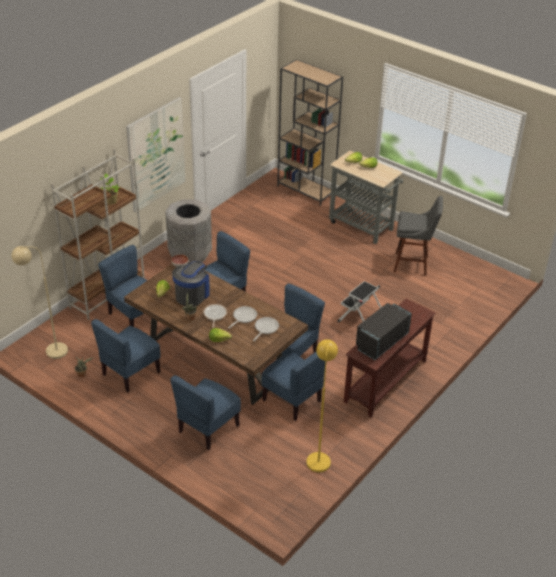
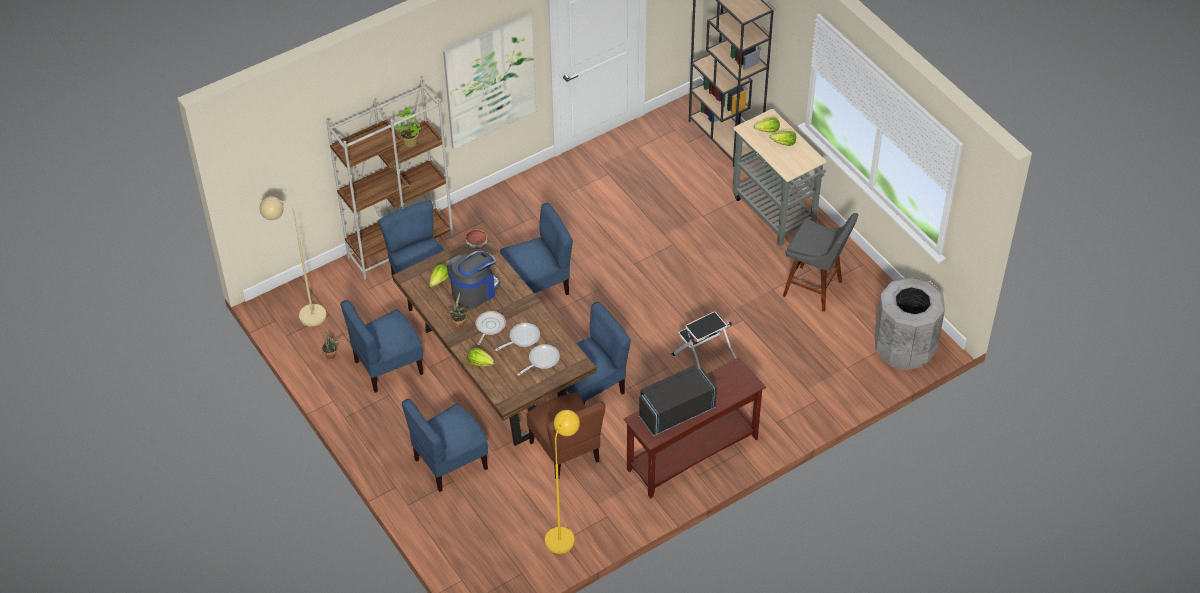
camera: 20 degrees right, 10 degrees up
grey trash can [165,199,212,262] -> grey trash can moved to [874,277,945,370]
blue chair [262,352,327,421] -> brown chair [526,392,605,478]

